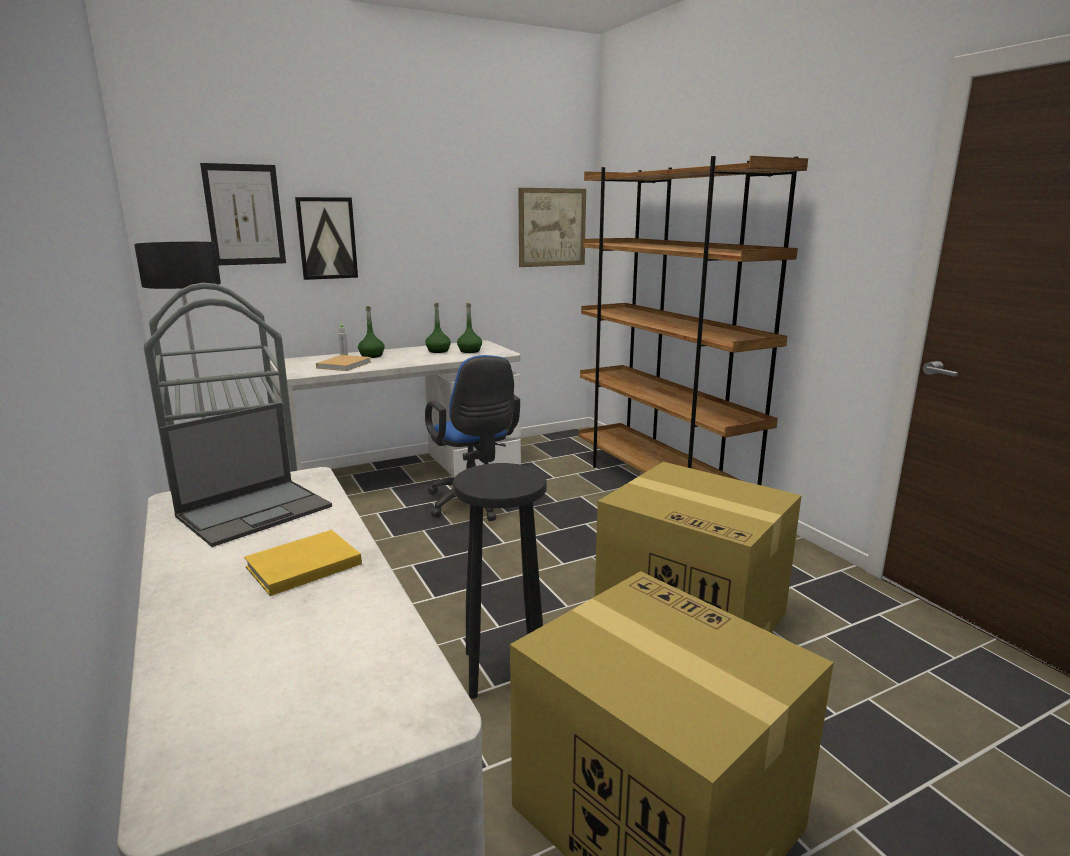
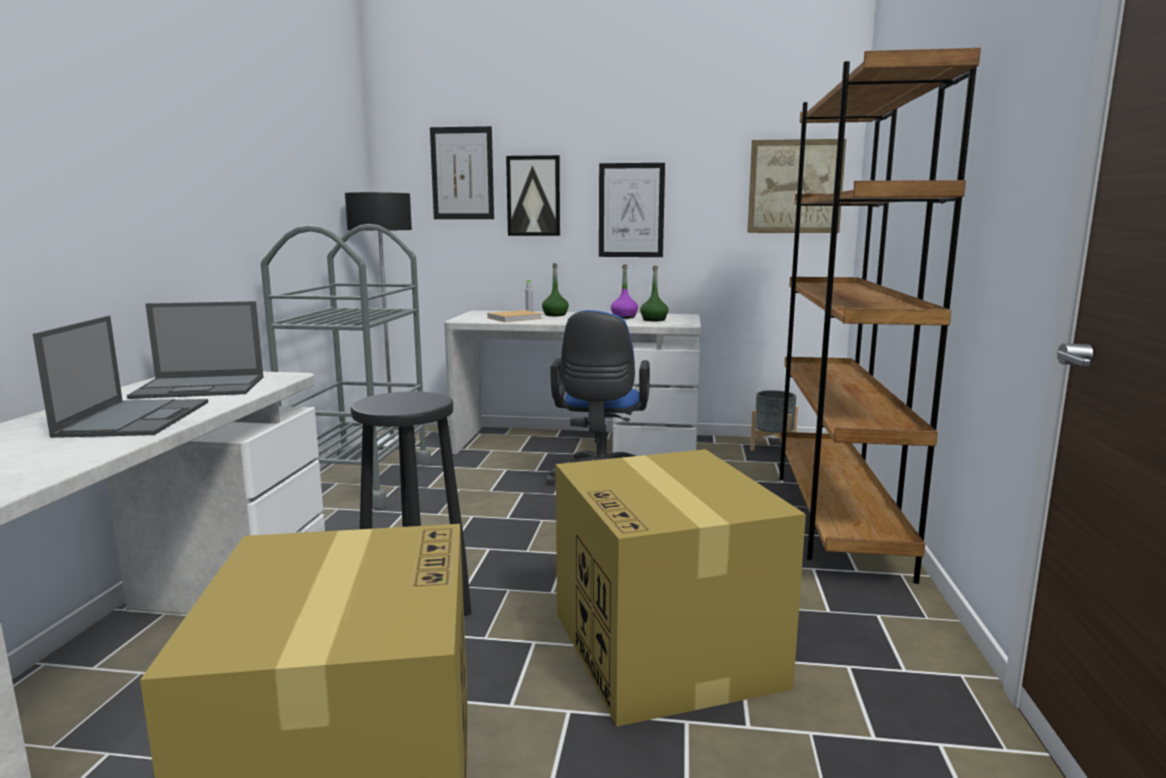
camera: 35 degrees right, 5 degrees down
yellow book [244,530,362,596] -> laptop [33,316,208,438]
green bottle [425,303,451,353] -> purple bottle [611,264,638,319]
none -> picture [599,163,665,257]
none -> grey planter [750,390,798,455]

